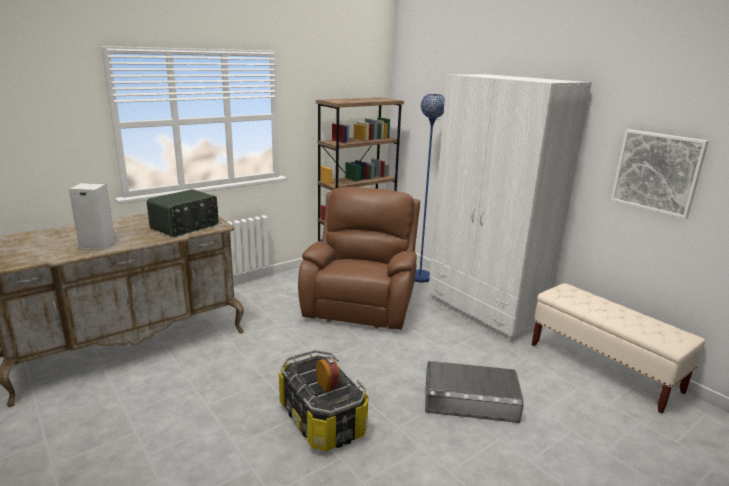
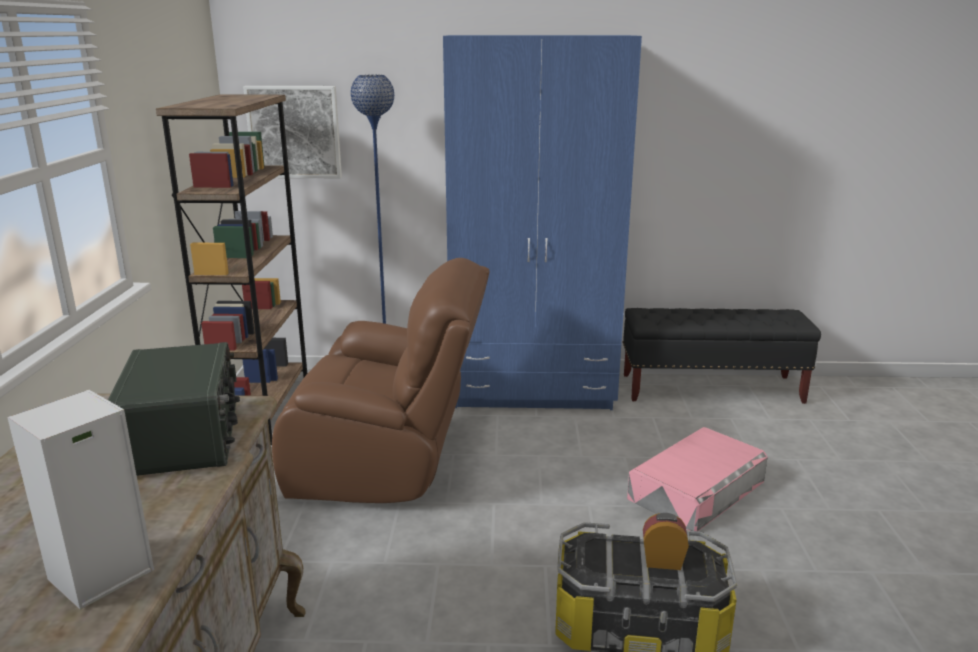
camera: 50 degrees left, 0 degrees up
brown armchair [298,187,420,330] -> brown armchair turned 135 degrees clockwise [272,258,489,503]
grey storage box [425,361,524,423] -> pink storage box [627,427,768,531]
white wardrobe [428,74,592,343] -> blue wardrobe [443,35,642,410]
beige bench [532,283,705,414] -> black bench [622,308,821,404]
picture [611,129,709,219] -> picture moved to [243,86,342,178]

